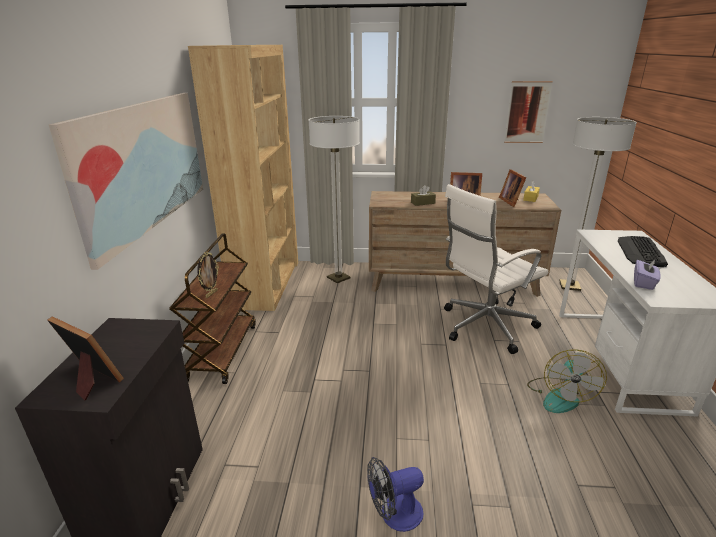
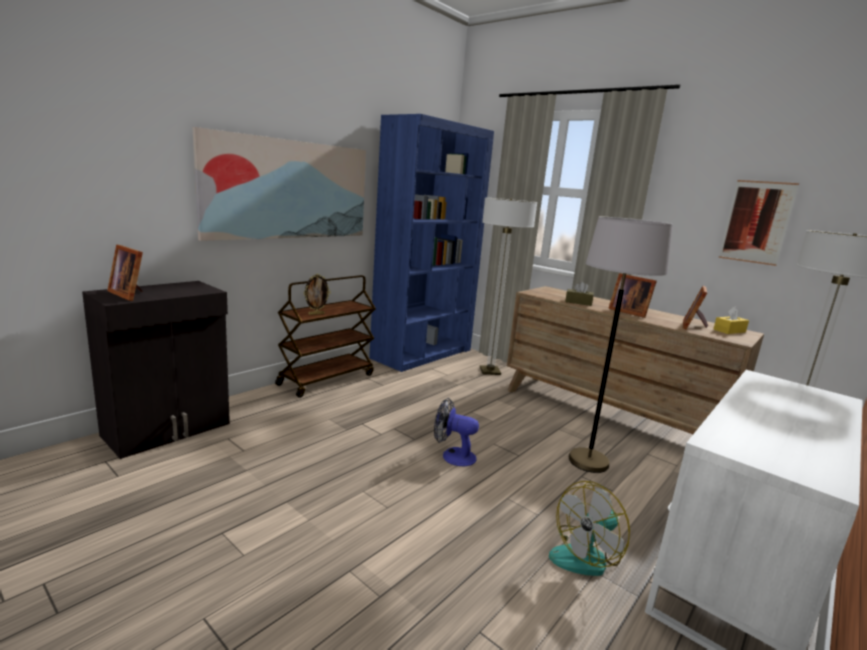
camera: 35 degrees right, 10 degrees down
picture frame [47,316,124,400] -> picture frame turned 150 degrees clockwise [107,244,143,301]
brown bookcase [188,45,298,311] -> blue bookcase [369,114,494,372]
fan [367,457,424,532] -> fan moved to [434,398,479,466]
white office chair [444,184,548,354] -> grey floor lamp [569,217,673,473]
keyboard [618,236,668,267] -> none
purple tissue box [634,259,661,290] -> none

